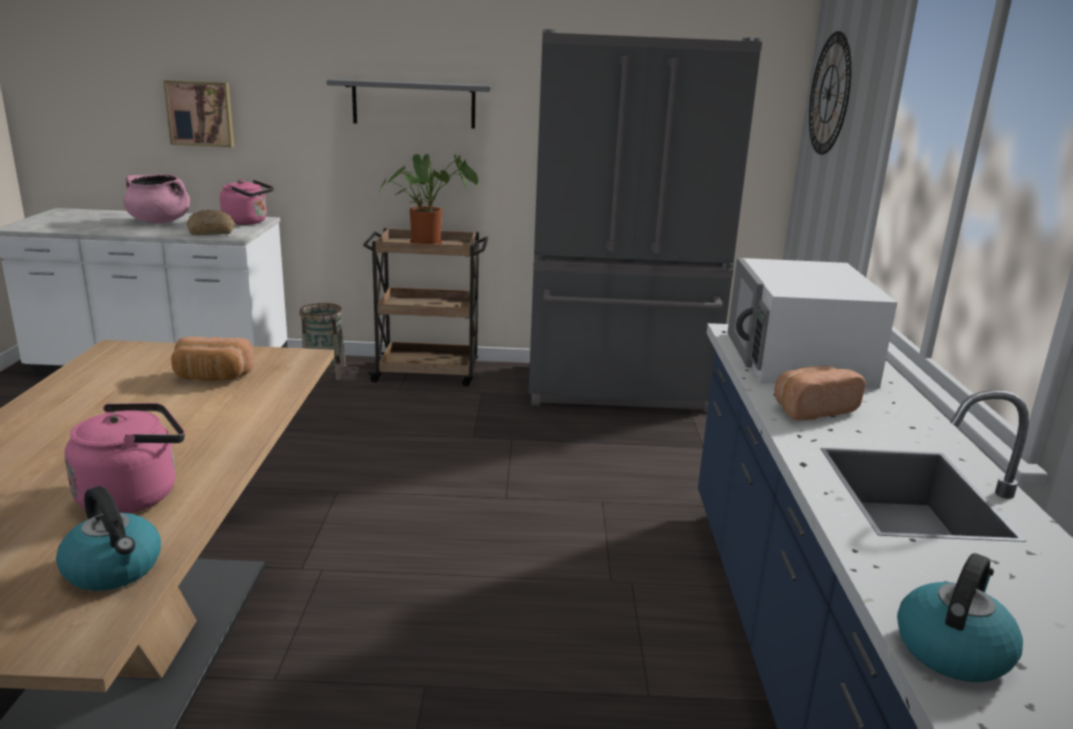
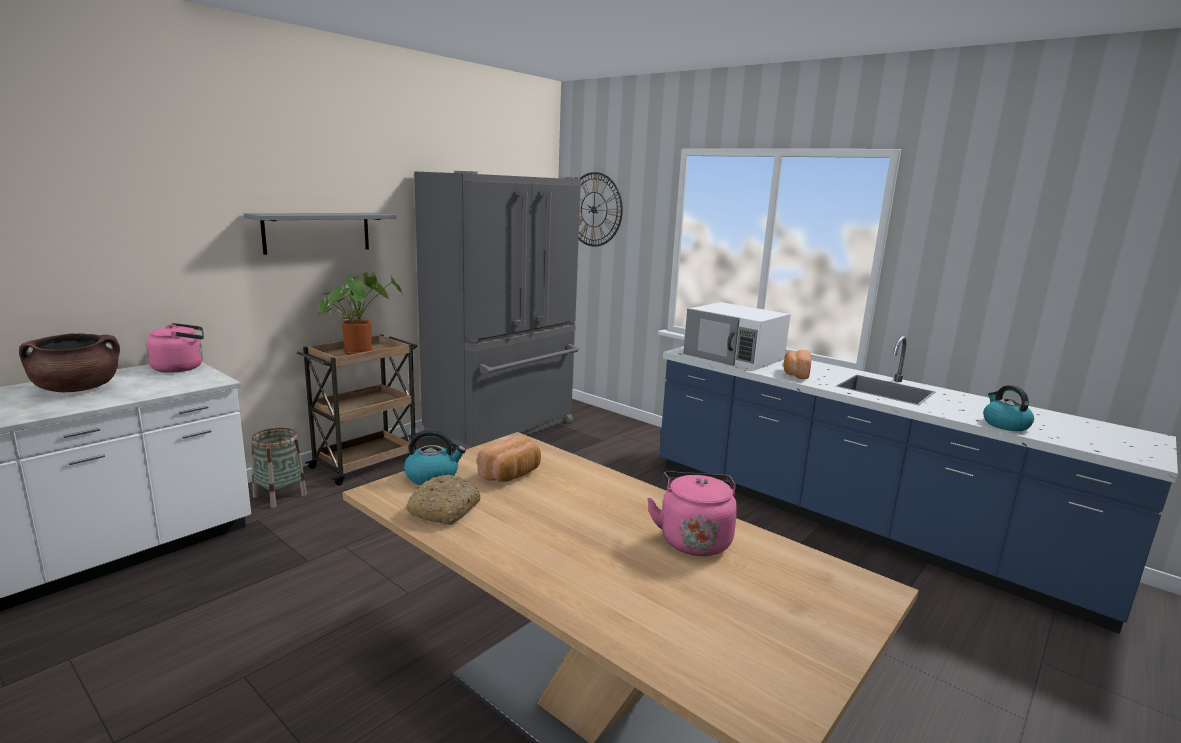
camera: 50 degrees left, 5 degrees down
kettle [56,486,161,591] -> kettle moved to [404,430,466,485]
pink cooking pot [123,174,190,223] -> brown cooking pot [19,333,120,392]
picture [163,80,234,147] -> none
bread [187,209,235,235] -> bread moved to [406,475,480,525]

